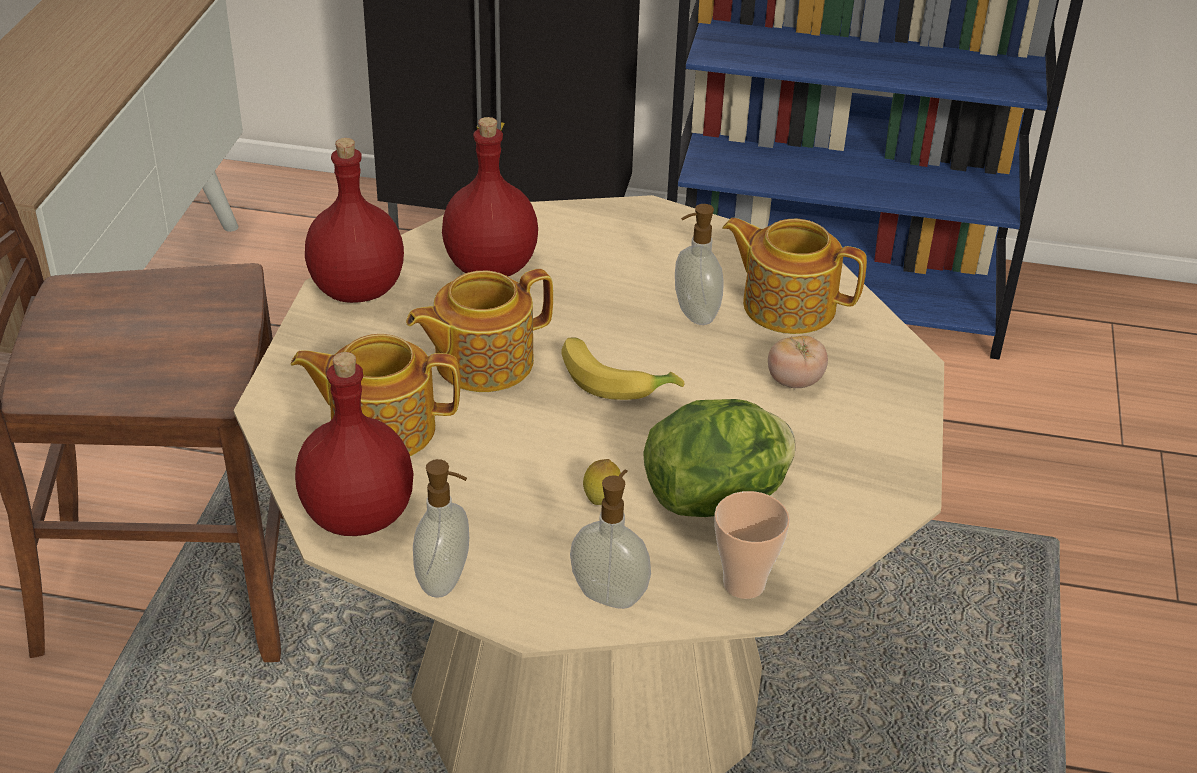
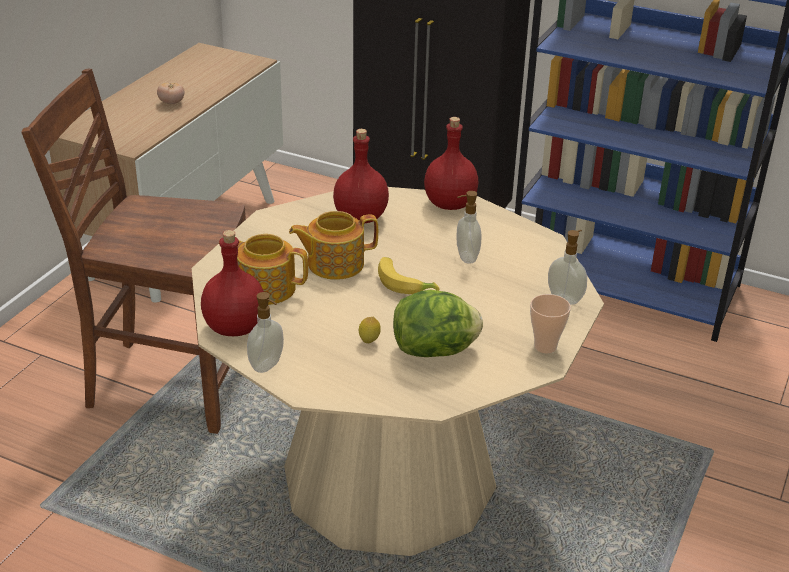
camera: 15 degrees right, 5 degrees down
red bottle [305,138,404,303] -> red bottle moved to [424,117,479,210]
soap dispenser [570,470,651,609] -> soap dispenser moved to [548,230,587,305]
cup [714,491,790,599] -> cup moved to [530,294,571,353]
teapot [722,218,867,334] -> none
tomato [768,336,828,388] -> tomato moved to [157,83,185,104]

